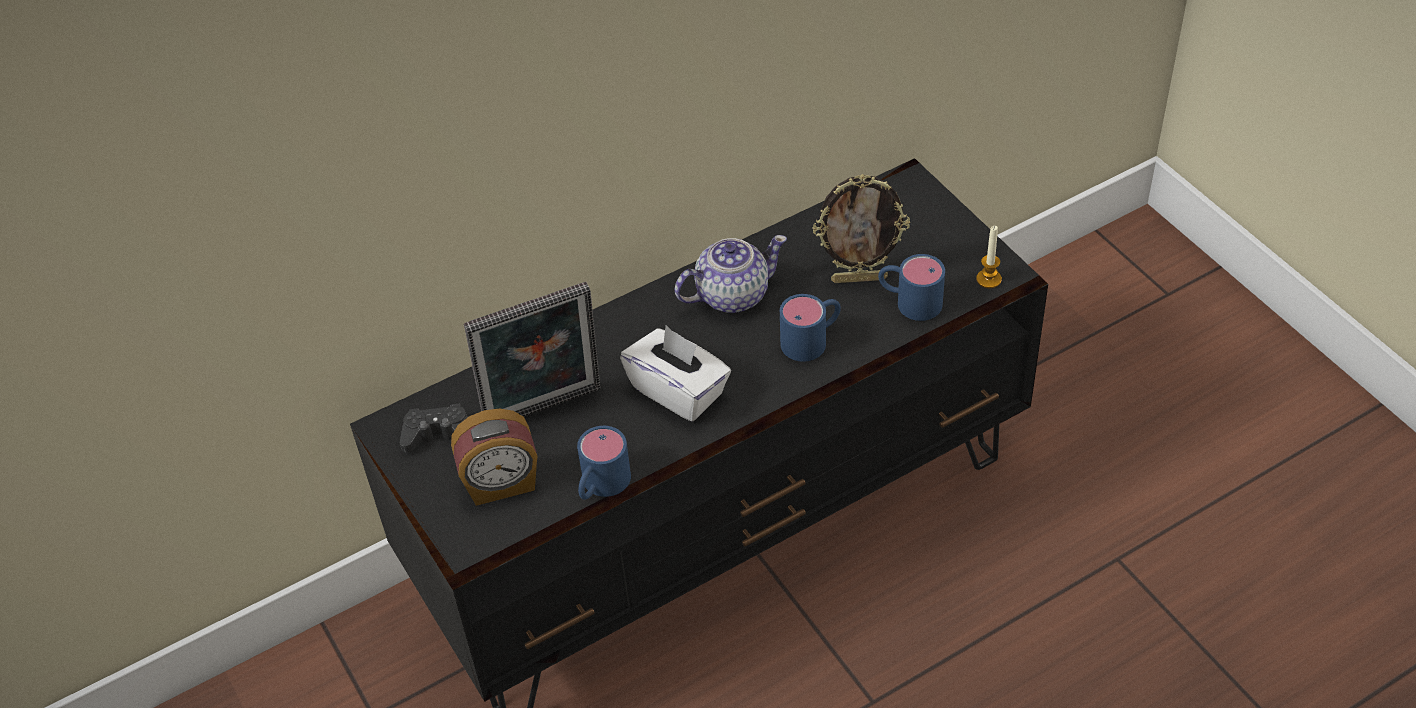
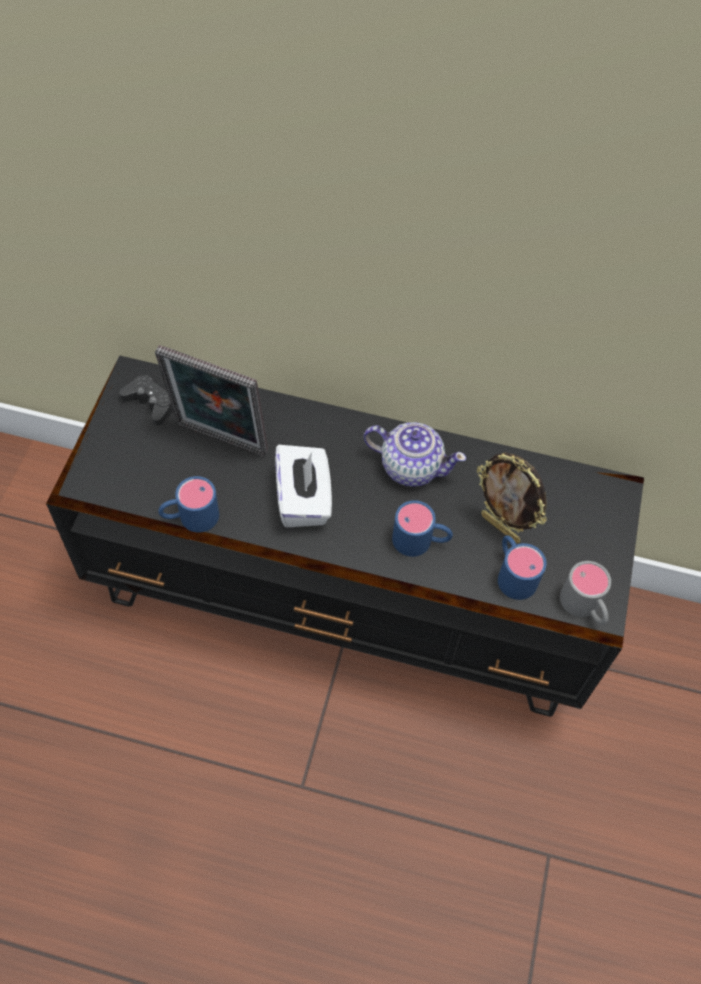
camera: 40 degrees right, 10 degrees up
alarm clock [451,408,537,506] -> none
candle [976,226,1002,288] -> grey mug [560,561,611,625]

